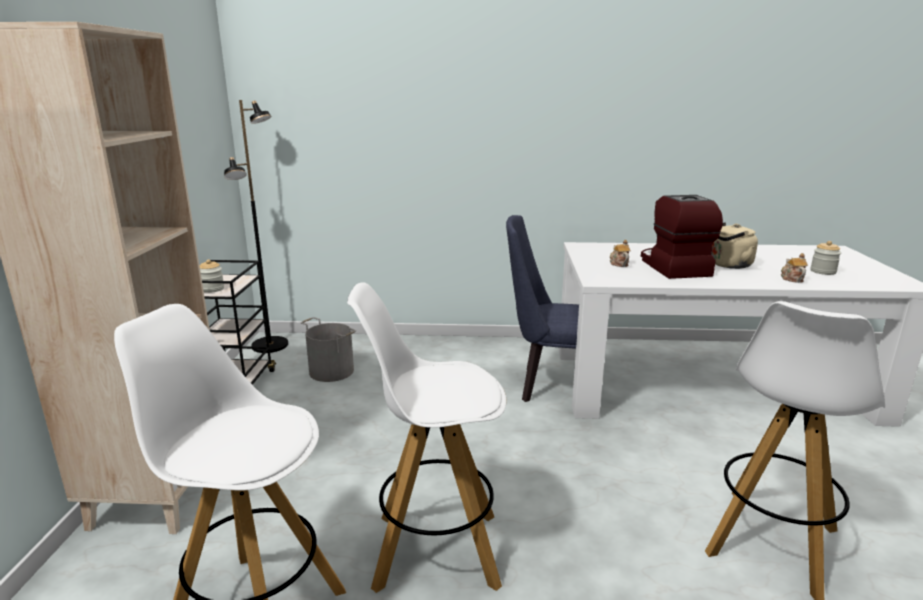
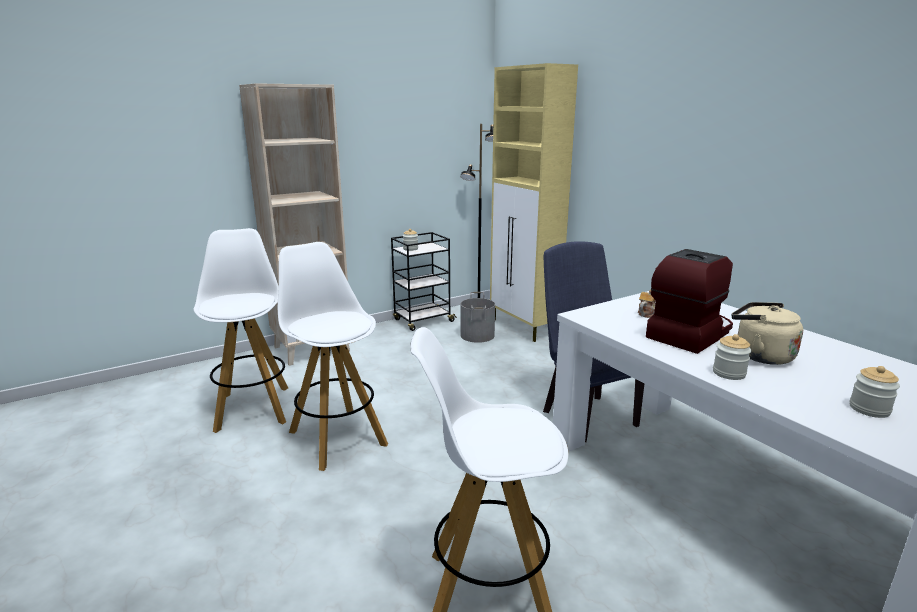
camera: 55 degrees right, 0 degrees up
teapot [781,253,808,283] -> none
none -> beige cabinet [490,63,578,342]
none -> jar [713,334,751,380]

